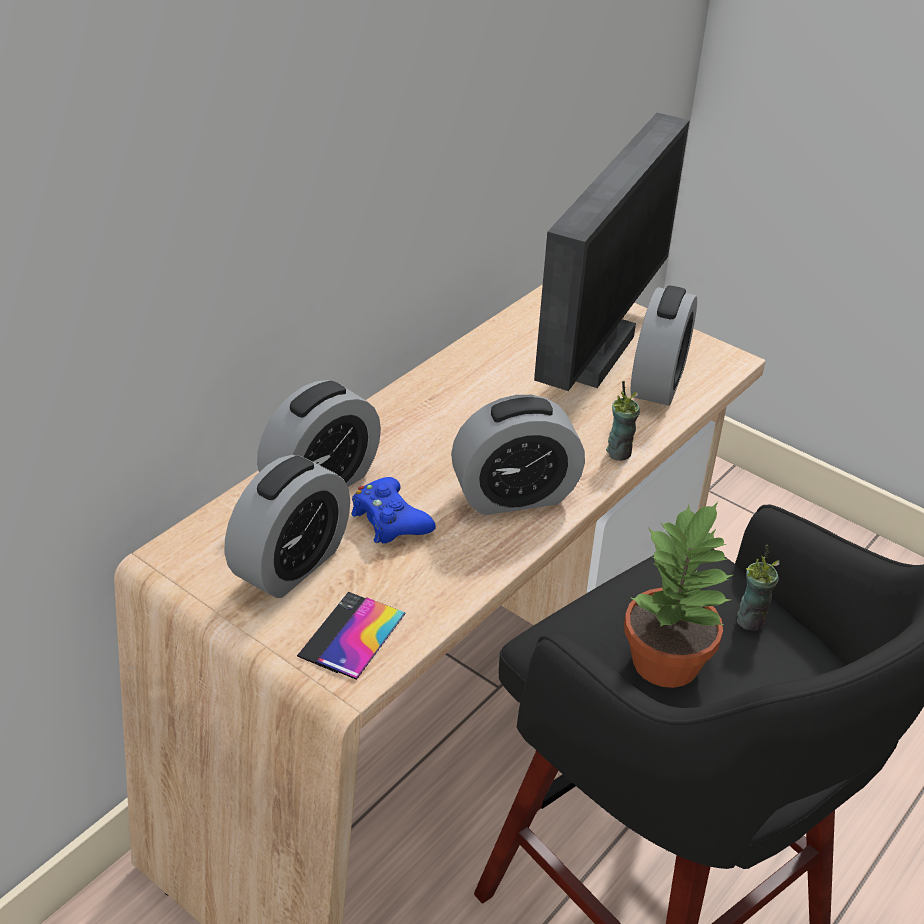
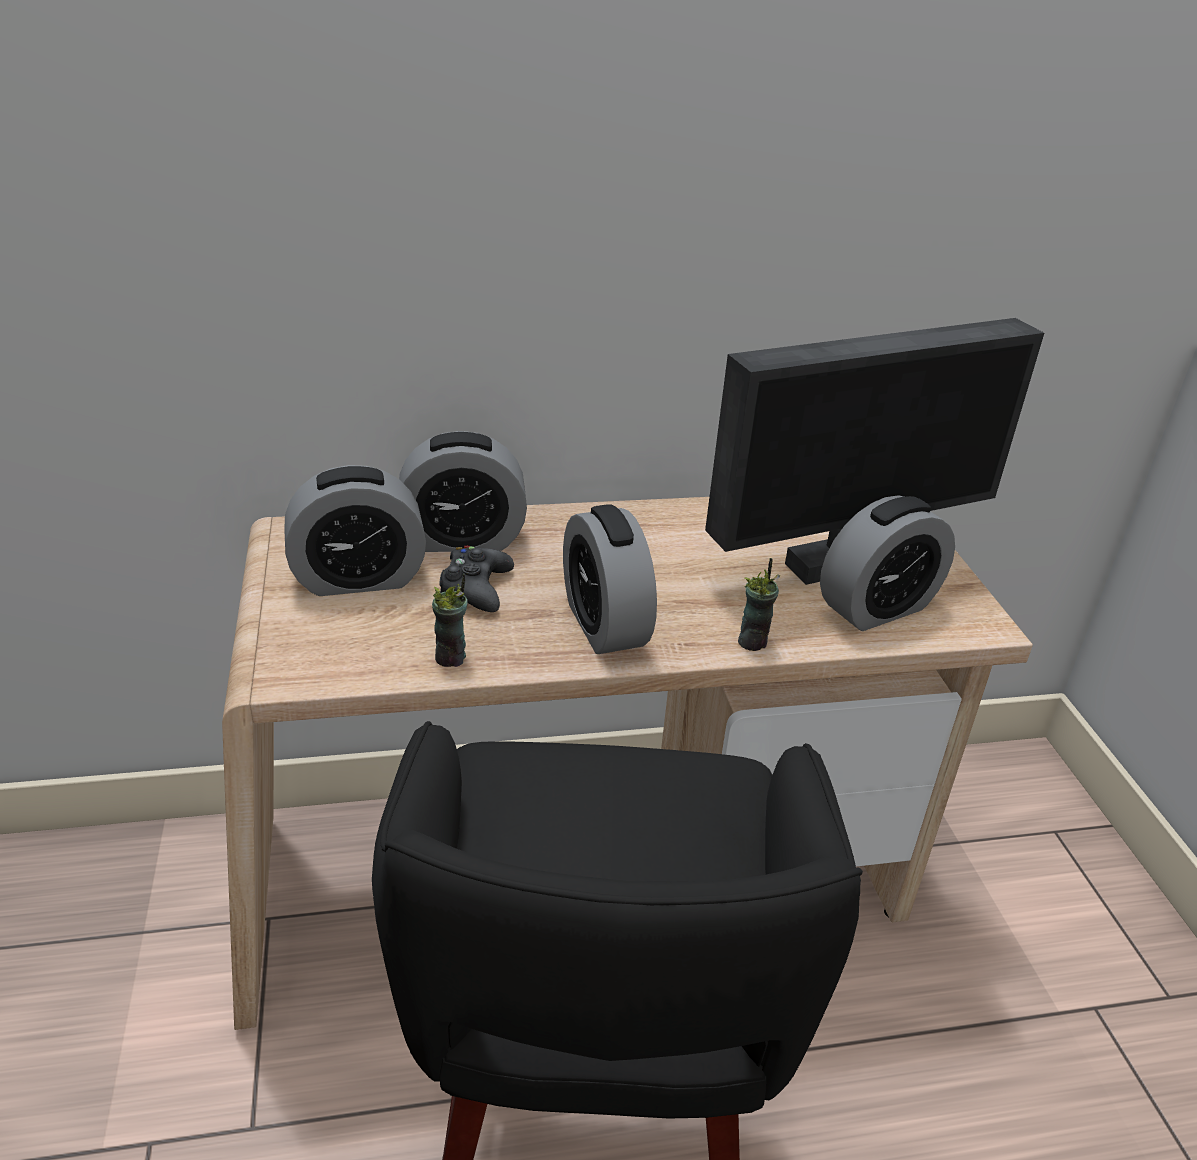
camera: 40 degrees right, 5 degrees down
phone [297,592,406,680] -> none
blue game controller [351,477,436,544] -> black game controller [439,546,514,612]
alarm clock [451,395,585,515] -> alarm clock turned 45 degrees clockwise [563,505,657,654]
potted plant [624,502,733,688] -> none
cup [737,545,779,631] -> cup moved to [432,574,467,667]

